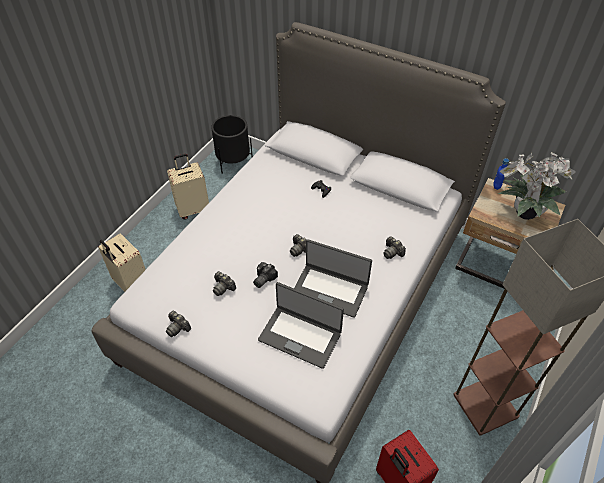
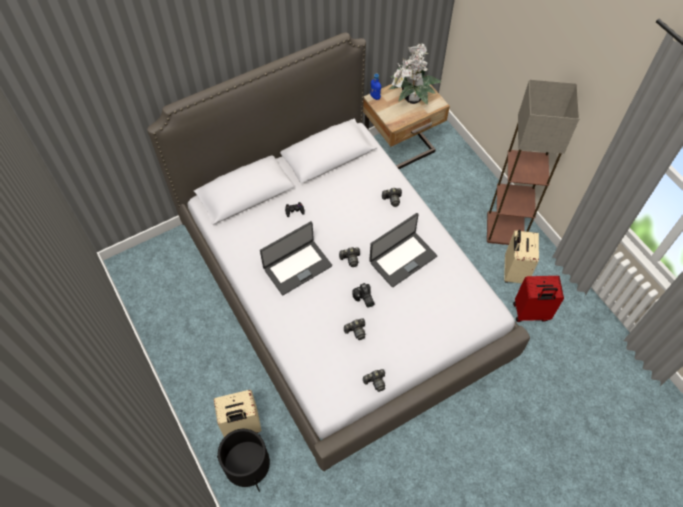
camera: 60 degrees left, 10 degrees up
beige suitcase [167,154,209,219] -> beige suitcase moved to [504,230,539,284]
black planter [211,115,253,174] -> black planter moved to [217,429,270,492]
laptop [258,282,344,369] -> laptop moved to [260,221,332,295]

